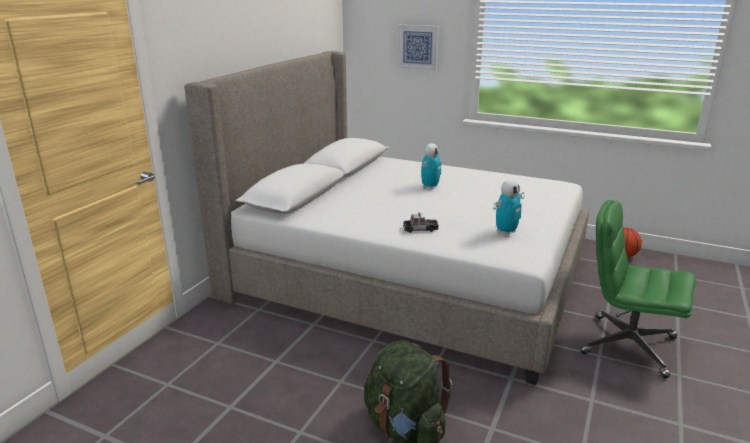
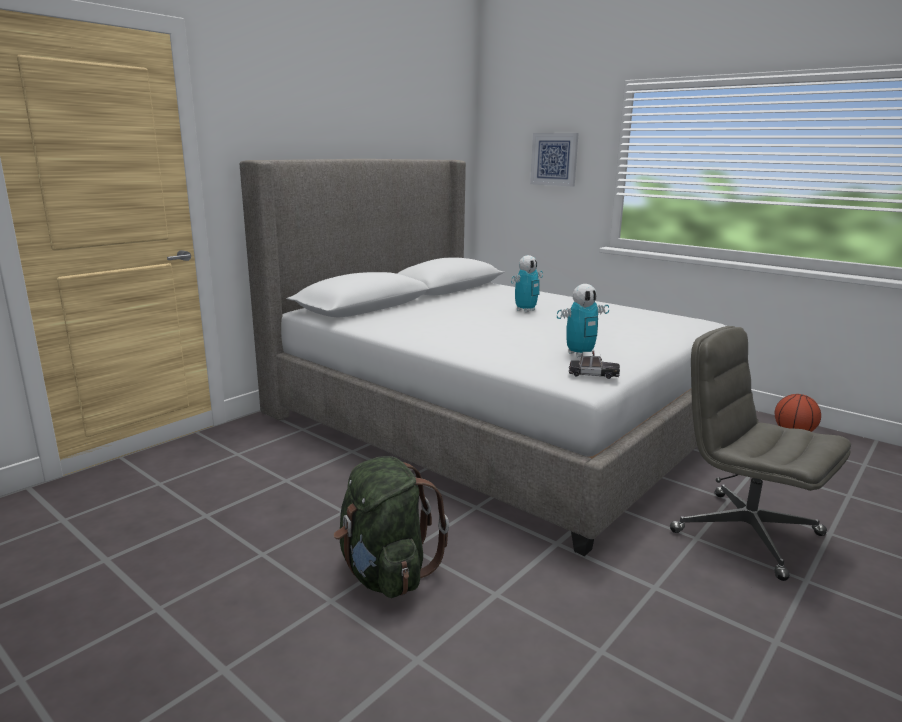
camera: 15 degrees right, 5 degrees down
toy car [403,213,439,233] -> toy car moved to [569,349,620,379]
green office chair [581,200,696,378] -> grey office chair [670,326,851,581]

